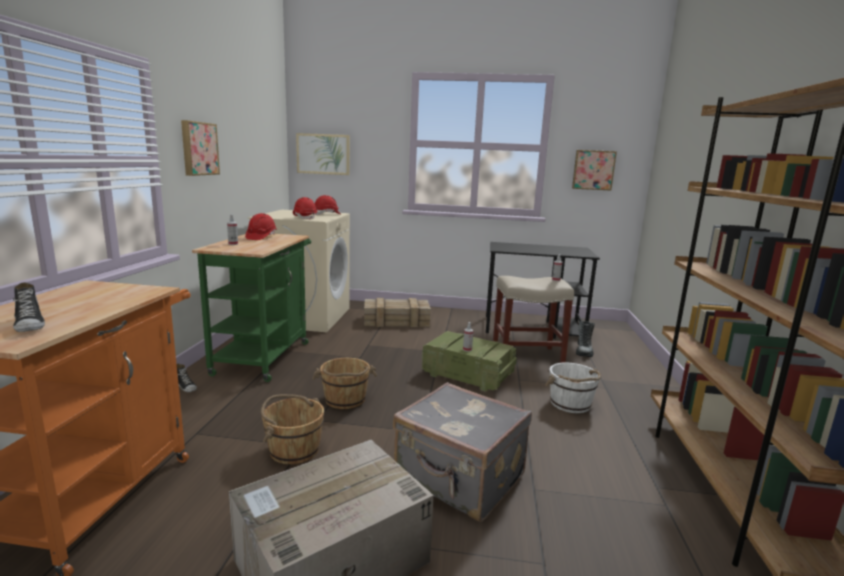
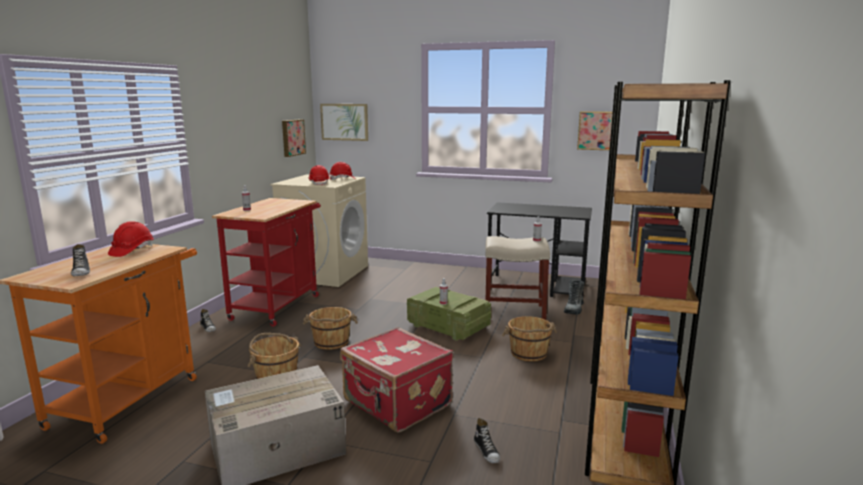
camera: 10 degrees right, 0 degrees up
picture [181,120,220,176] -> picture moved to [282,119,306,157]
green cart [192,234,311,382] -> red cart [212,198,321,327]
red hard hat [245,213,277,240] -> red hard hat moved to [108,221,154,257]
crate [364,298,431,327] -> none
grey suitcase [393,382,532,522] -> red suitcase [340,327,453,433]
white bucket [545,362,601,413] -> brown bucket [502,316,557,362]
none -> shoe [474,418,500,463]

